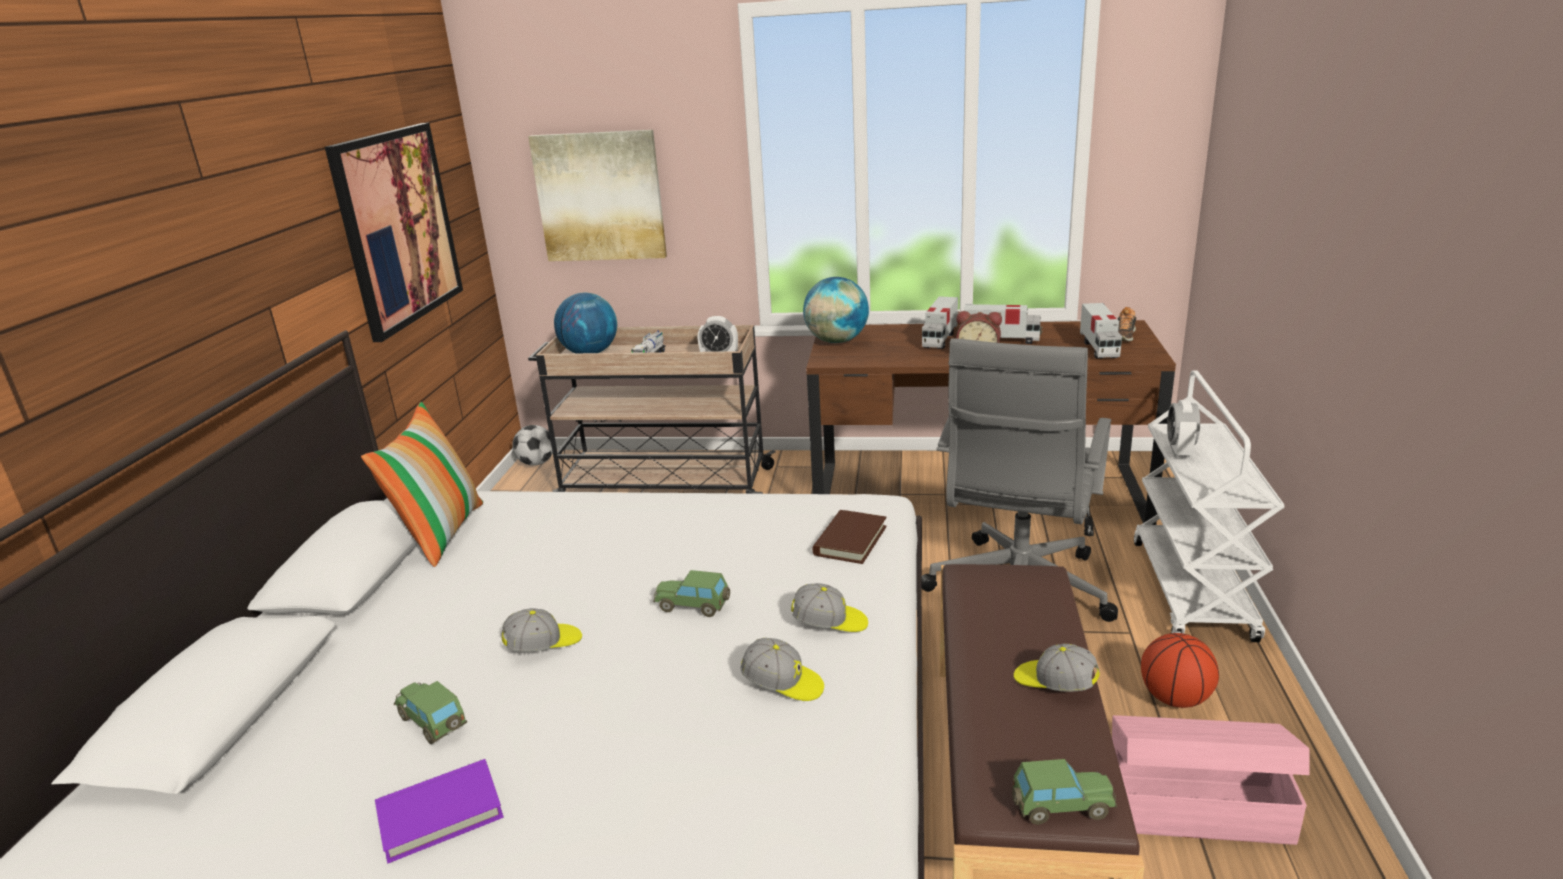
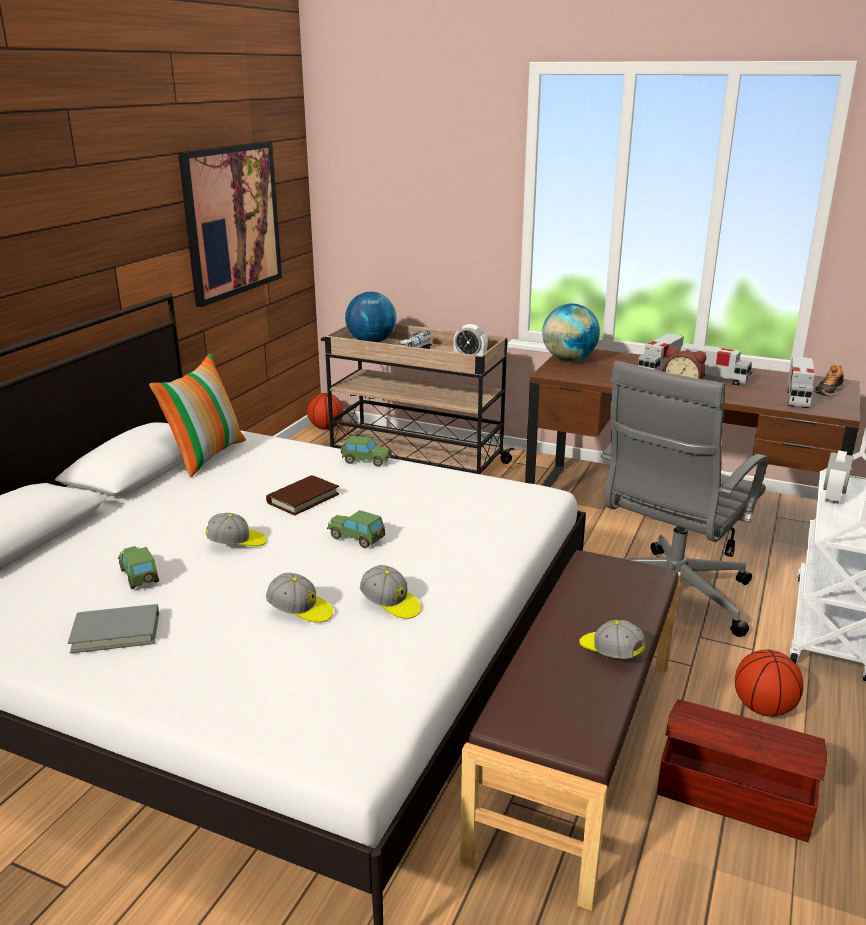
camera: 15 degrees right, 0 degrees up
purple book [375,759,504,863] -> grey book [68,604,159,653]
football [512,425,553,466] -> basketball [307,393,343,429]
picture [528,130,667,261] -> none
cap [791,583,868,632] -> cap moved to [266,573,333,623]
brown book [812,510,887,564] -> brown book moved to [266,475,339,515]
toy car [1012,759,1117,824] -> toy car moved to [341,436,392,467]
pink storage box [1112,715,1310,845] -> brown storage box [657,699,827,842]

